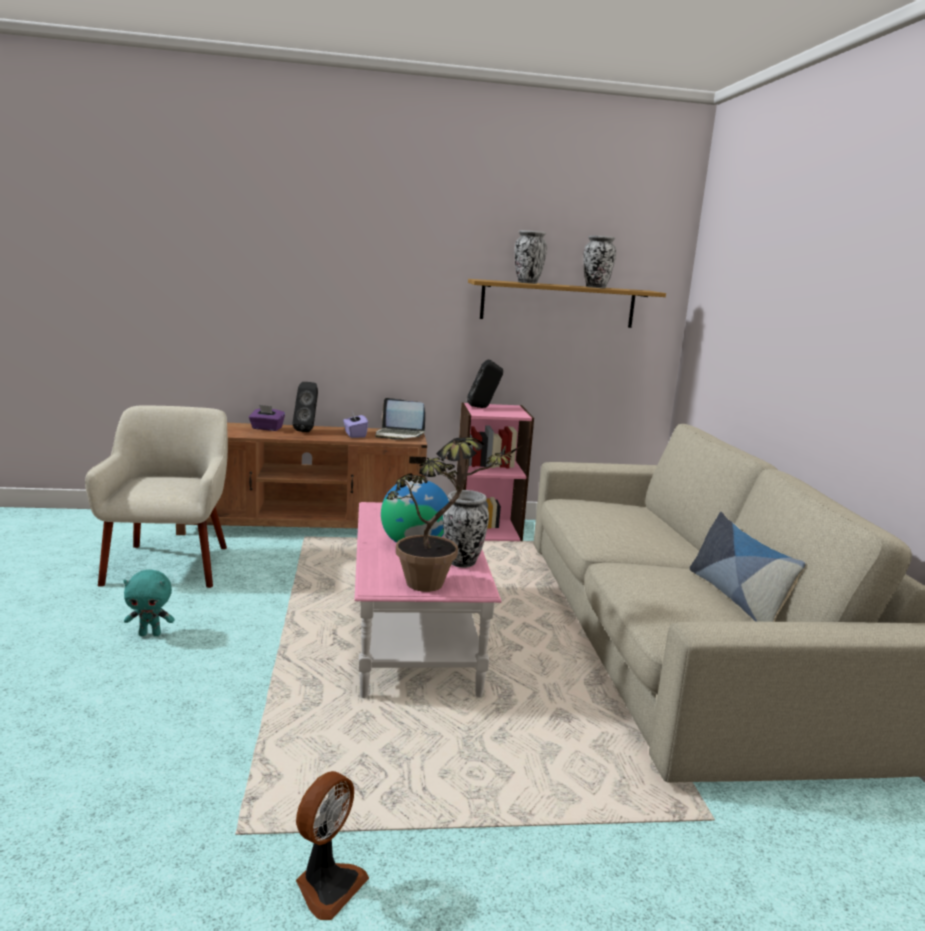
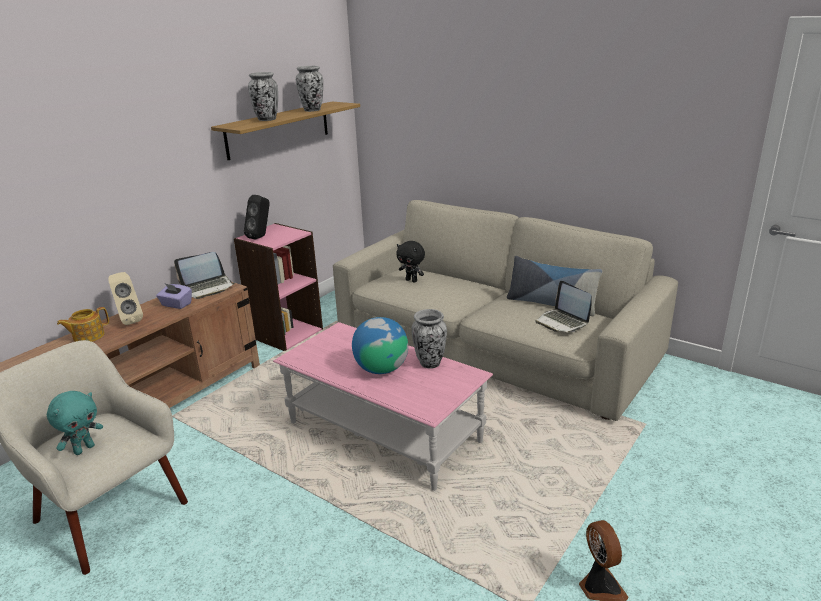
camera: 45 degrees left, 10 degrees up
turquoise plush toy [123,570,175,636] -> turquoise plush toy moved to [47,391,103,455]
purple tissue box [249,405,285,431] -> teapot [57,307,109,342]
black speaker [293,382,318,432] -> beige speaker [108,272,143,325]
potted plant [387,437,521,592] -> none
none -> black plush toy [396,241,425,282]
none -> laptop [535,281,592,332]

